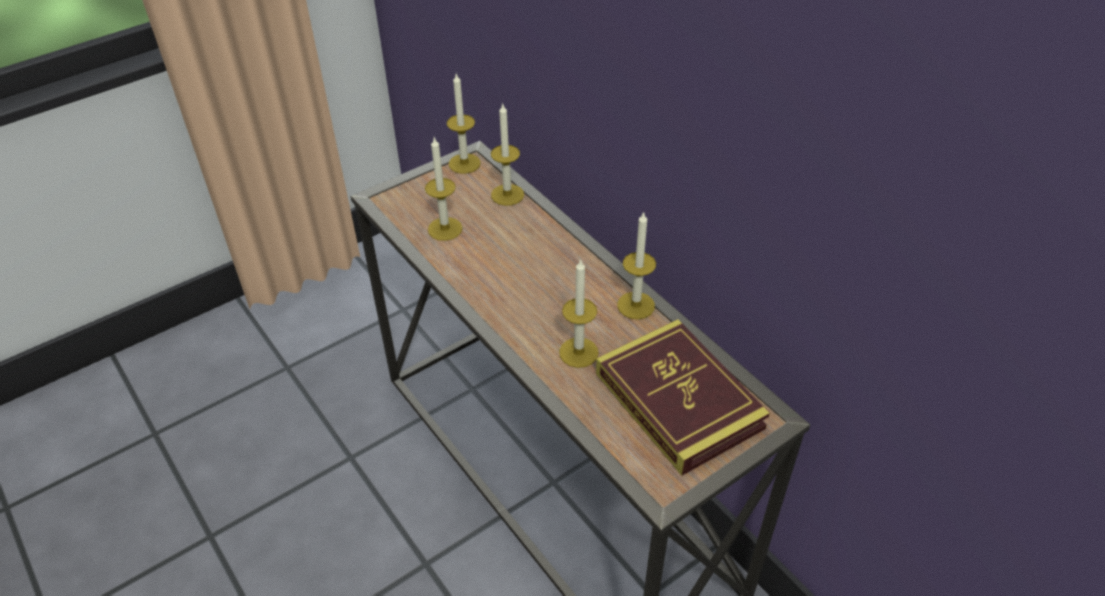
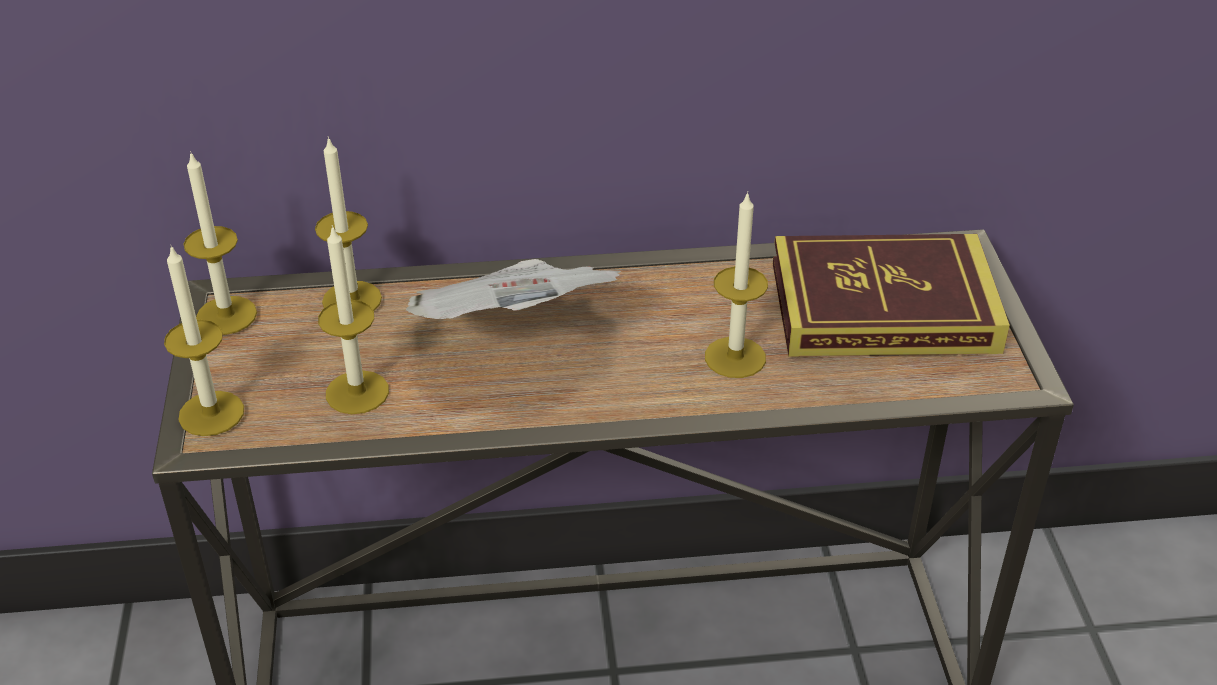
camera: 60 degrees left, 5 degrees down
candle [617,211,656,319] -> candle moved to [164,246,244,436]
none -> newspaper [406,259,620,319]

